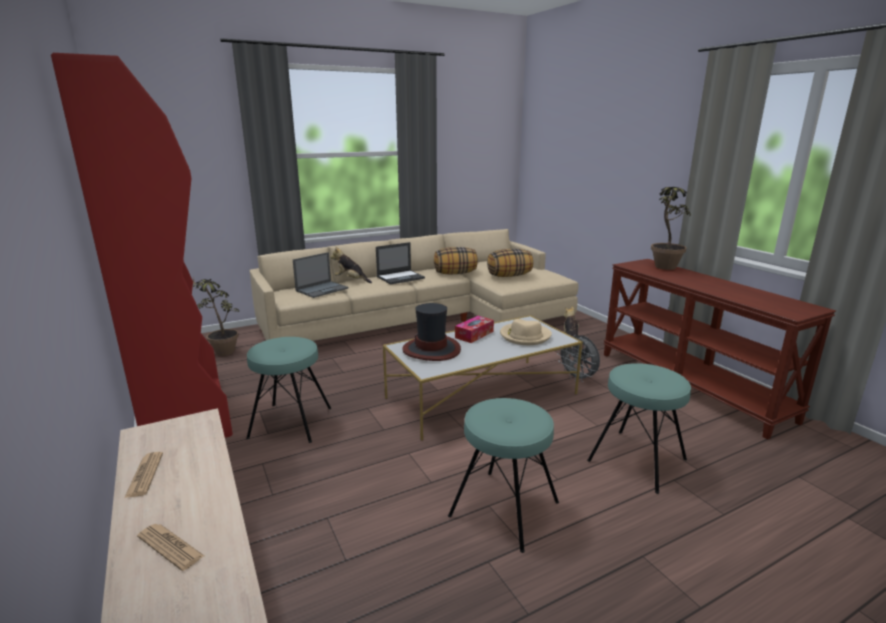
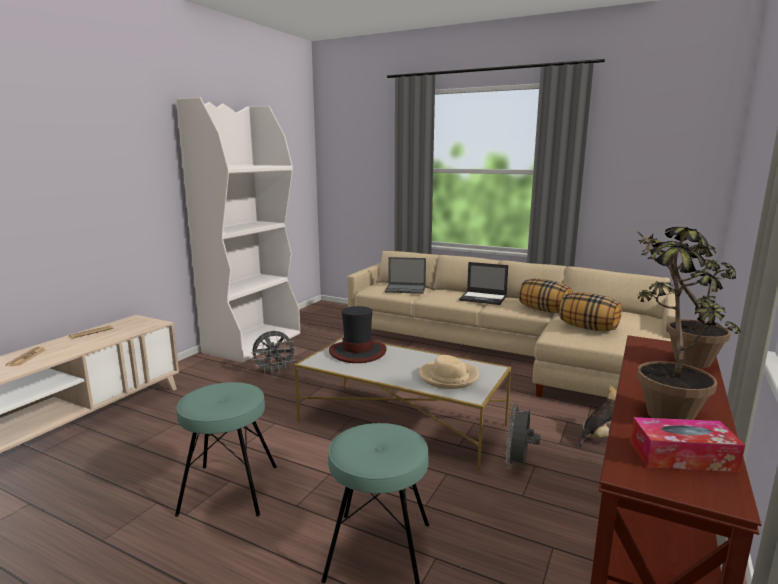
camera: 55 degrees right, 5 degrees down
red bookcase [51,53,233,438] -> white bookcase [176,97,300,363]
potted plant [193,278,239,356] -> potted plant moved to [637,236,741,420]
turquoise stool [246,337,331,443] -> grey fan [251,331,297,374]
plush toy [330,246,372,283] -> none
tissue box [455,316,494,343] -> tissue box moved to [630,417,745,472]

